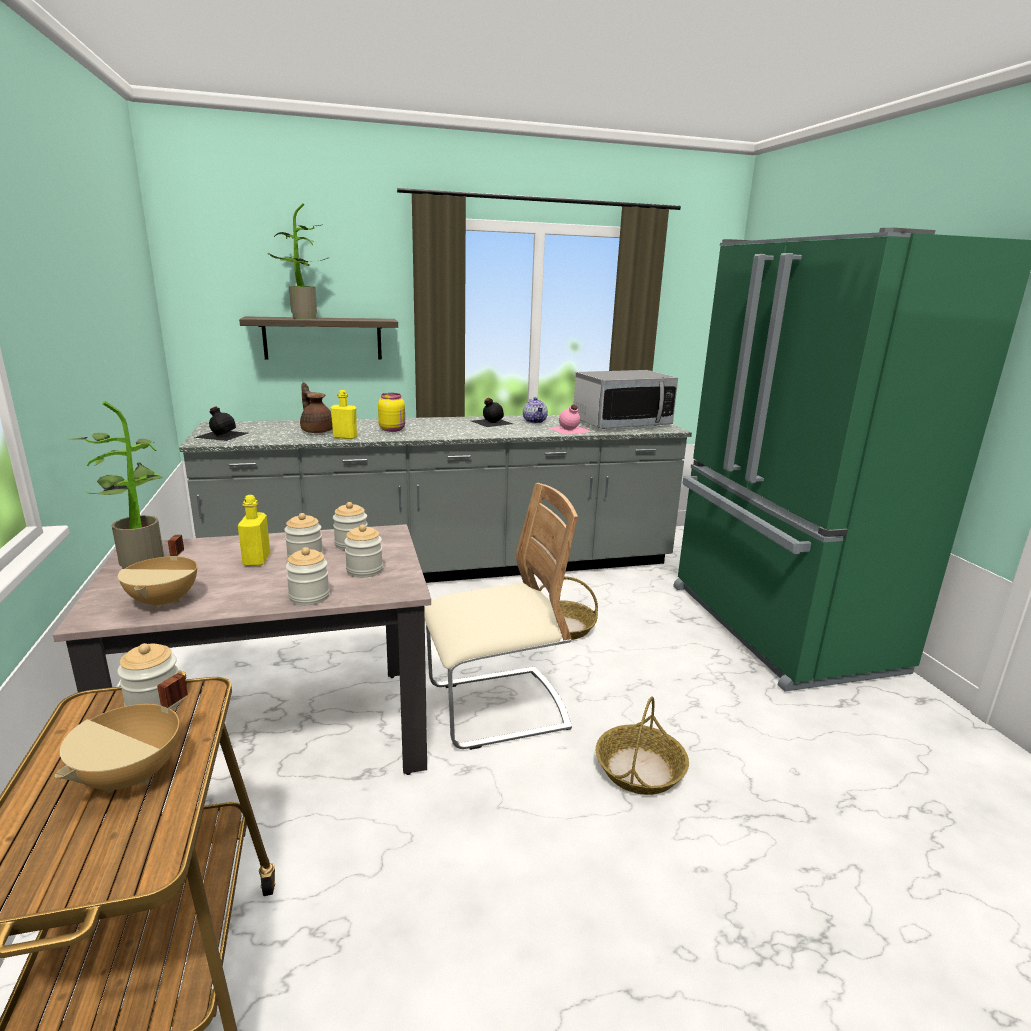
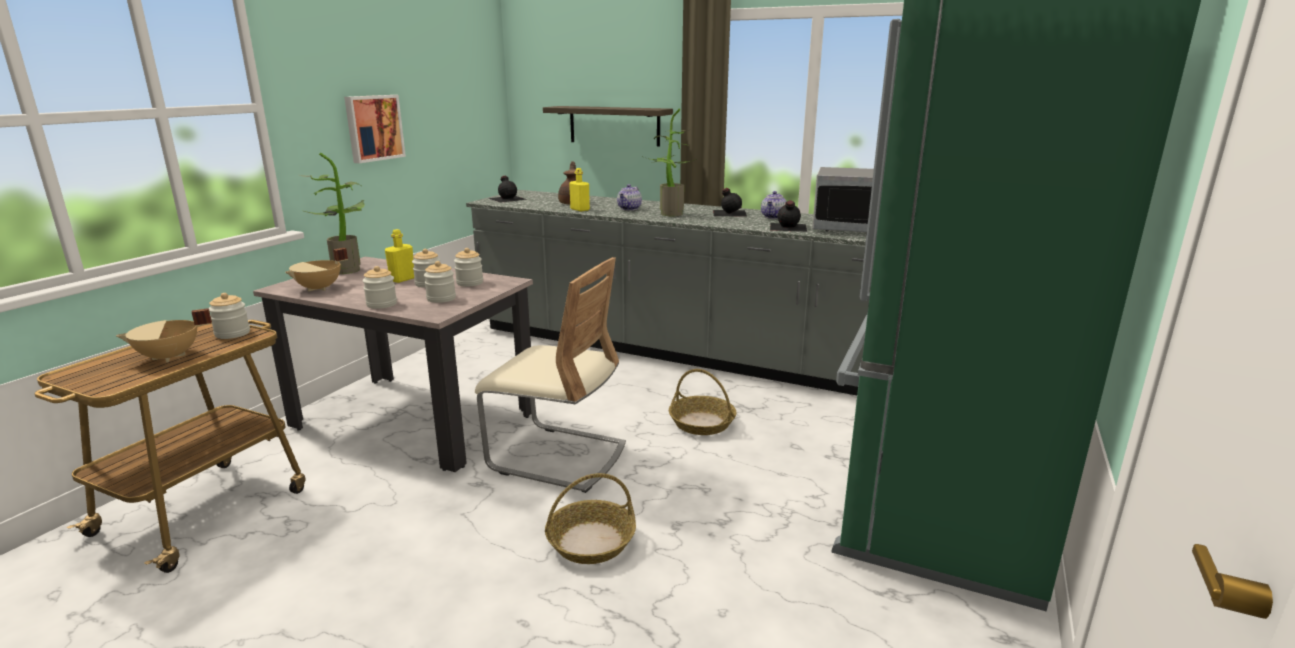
camera: 40 degrees right, 0 degrees up
potted plant [268,203,330,319] -> potted plant moved to [641,109,697,216]
yellow jar [378,393,405,432] -> teapot [617,184,642,210]
pink bottle [547,405,592,435] -> black bottle [770,200,807,232]
none -> picture [344,95,406,163]

